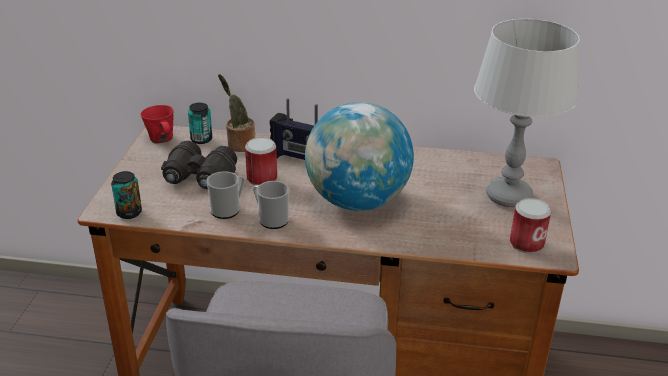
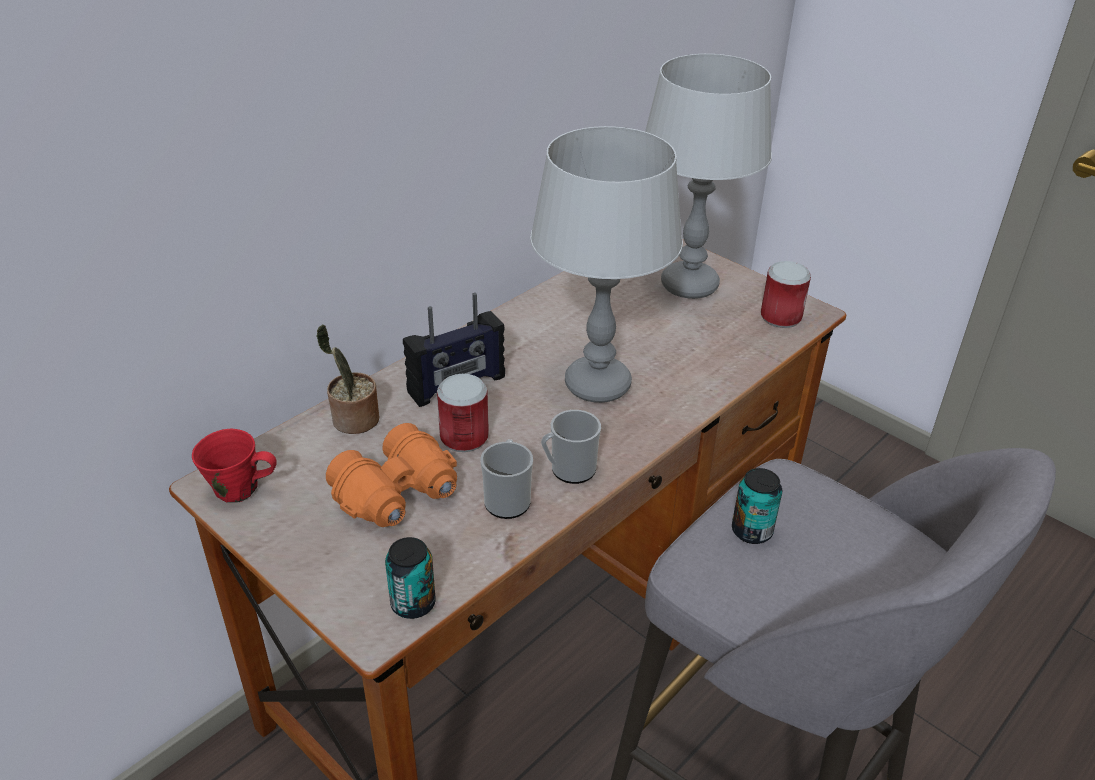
camera: 55 degrees left, 5 degrees up
black binoculars [161,141,237,189] -> orange binoculars [326,423,457,527]
can [188,102,212,144] -> can moved to [732,468,782,544]
globe [305,102,414,211] -> grey table lamp [530,126,683,403]

